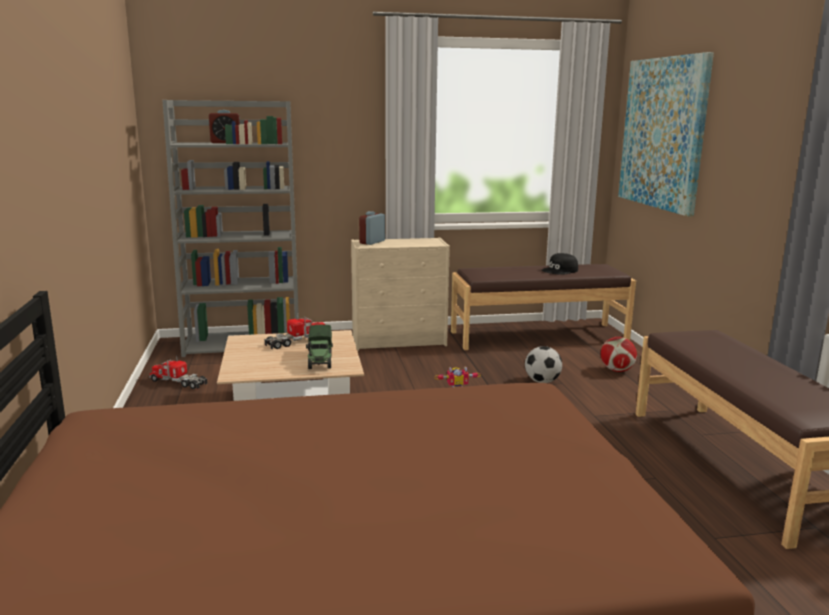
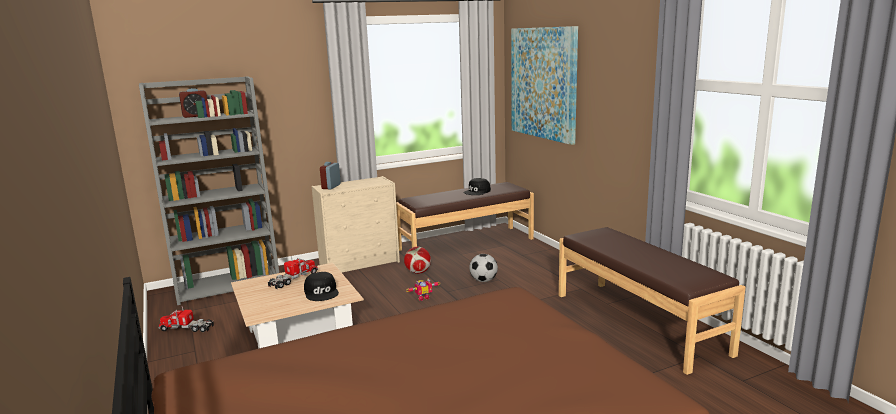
camera: 15 degrees left, 0 degrees up
toy truck [306,325,333,369] -> black cap [304,272,339,301]
football [601,337,637,372] -> football moved to [404,247,431,274]

